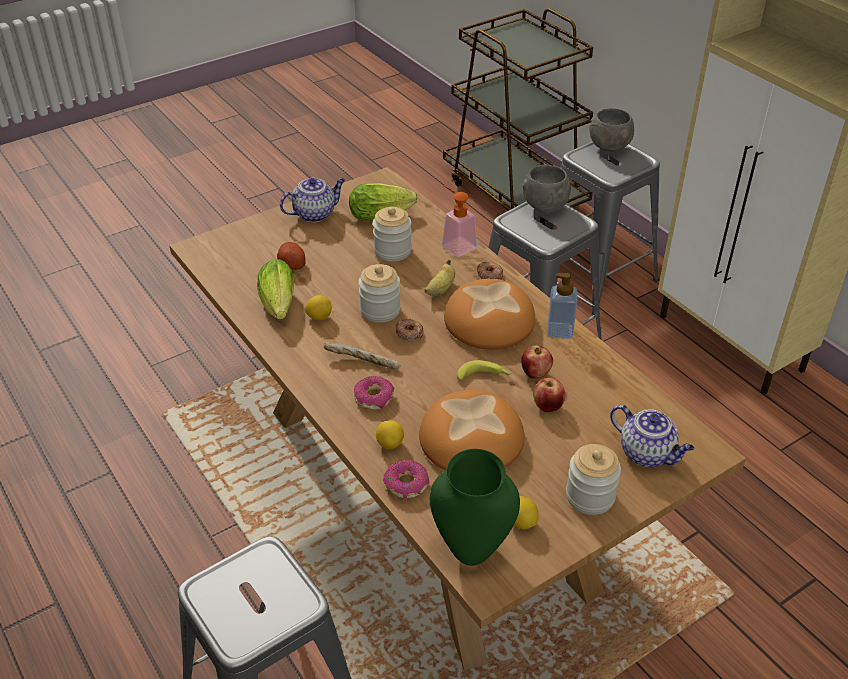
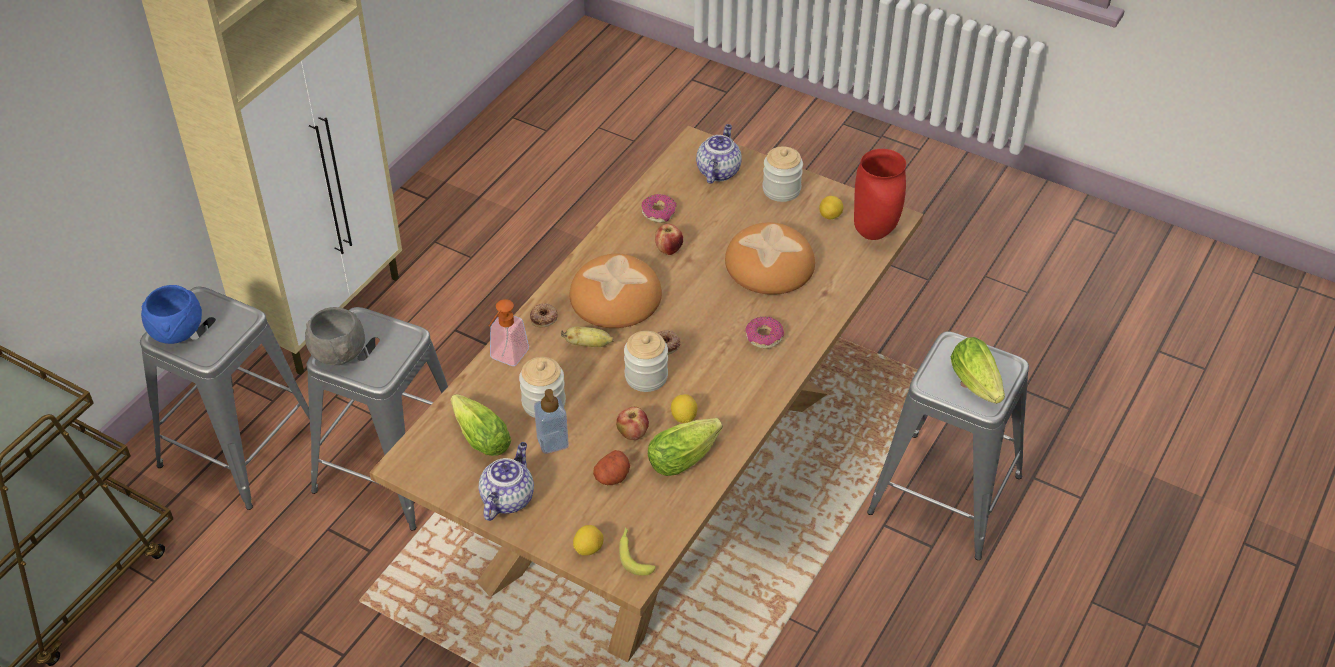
camera: 115 degrees left, 5 degrees up
teapot [280,178,345,222] -> teapot turned 75 degrees clockwise [479,442,534,521]
bread [324,342,401,369] -> none
lemon [376,420,404,449] -> lemon moved to [573,525,604,556]
donut [383,460,429,498] -> donut moved to [641,194,676,223]
green vase [430,449,520,566] -> red vase [854,149,906,240]
banana [457,360,512,381] -> banana moved to [619,527,656,576]
apple [533,377,565,412] -> apple moved to [616,407,649,440]
soap dispenser [547,273,578,339] -> soap dispenser moved to [534,389,569,454]
grey bowl [589,108,634,152] -> blue bowl [141,285,202,344]
none -> lettuce [951,337,1005,404]

